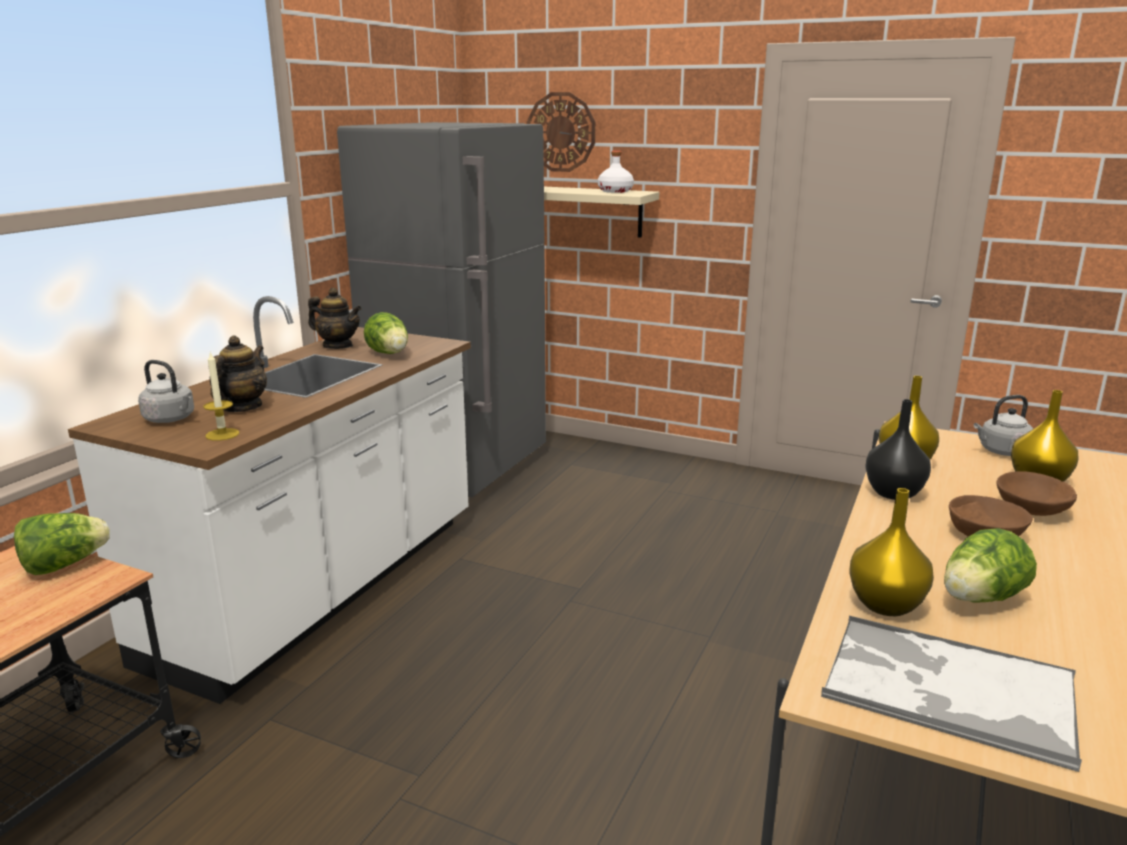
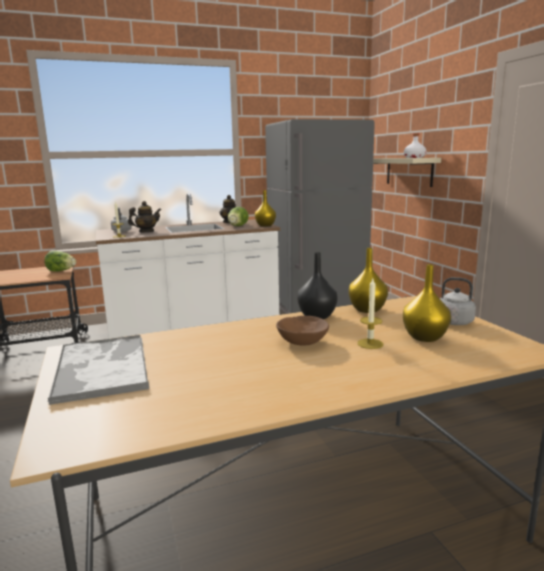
camera: 45 degrees right, 5 degrees down
wall clock [527,92,595,172] -> none
yellow vase [849,488,934,616] -> yellow vase moved to [255,190,276,227]
lettuce [944,528,1037,603] -> none
brown bowl [996,471,1077,516] -> candle [357,279,383,349]

